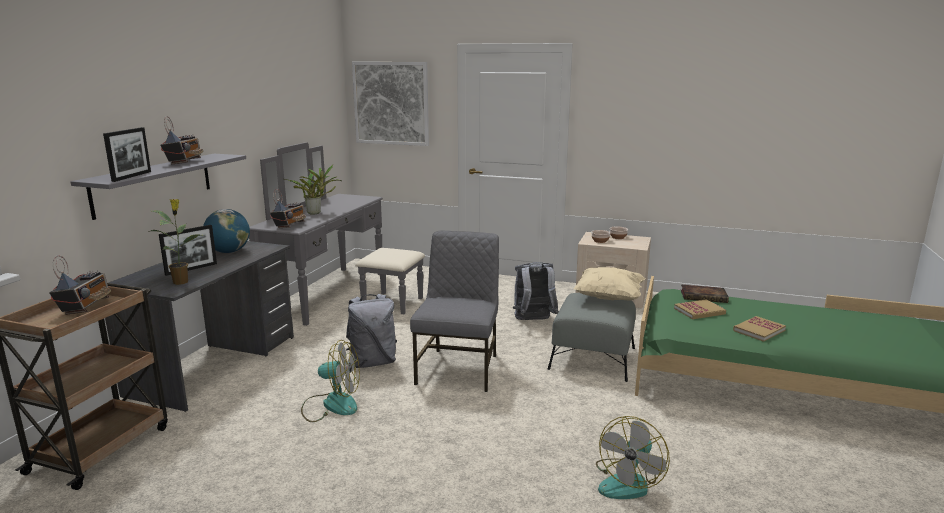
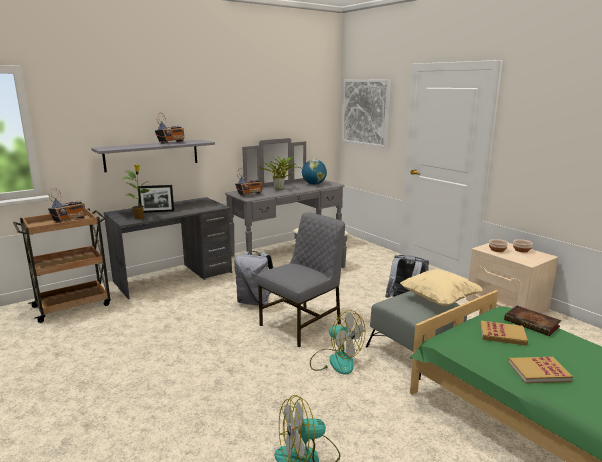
camera: 35 degrees right, 0 degrees up
picture frame [103,127,151,182] -> none
globe [203,209,250,253] -> globe moved to [302,159,327,185]
fan [301,340,360,422] -> fan moved to [310,310,365,375]

